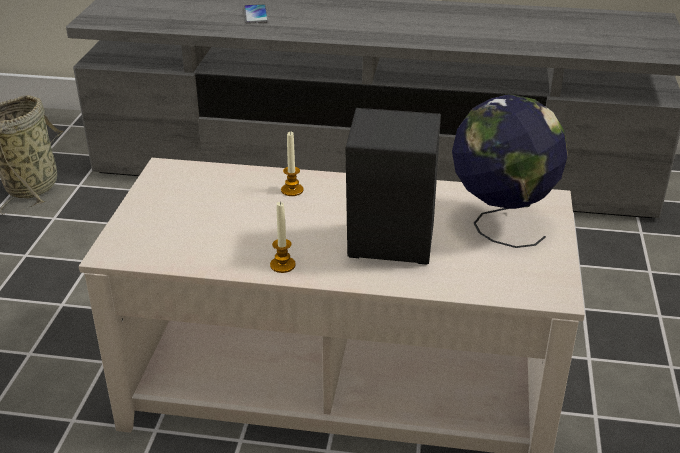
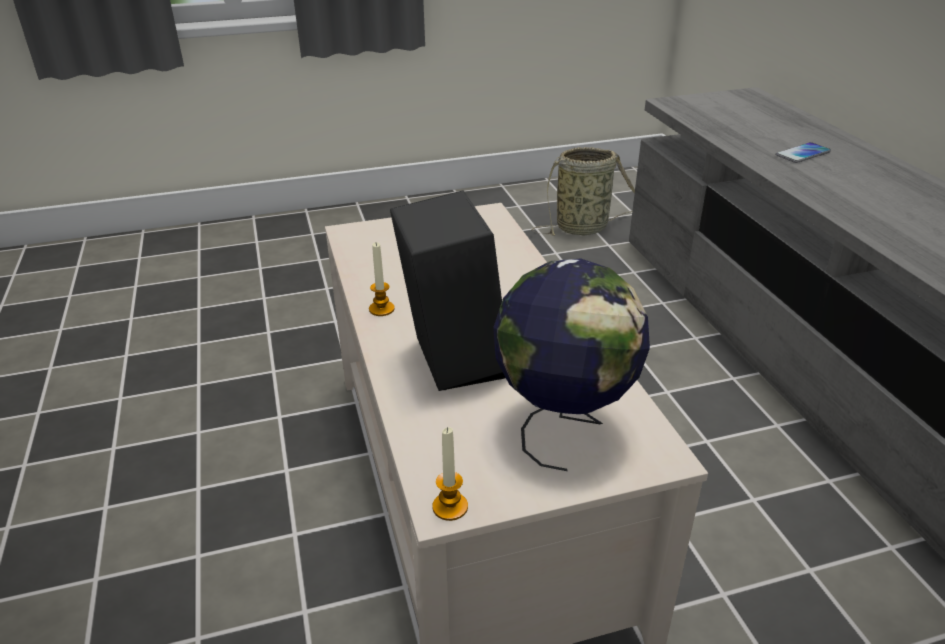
camera: 65 degrees right, 0 degrees up
candle [281,132,303,196] -> candle moved to [432,427,468,521]

